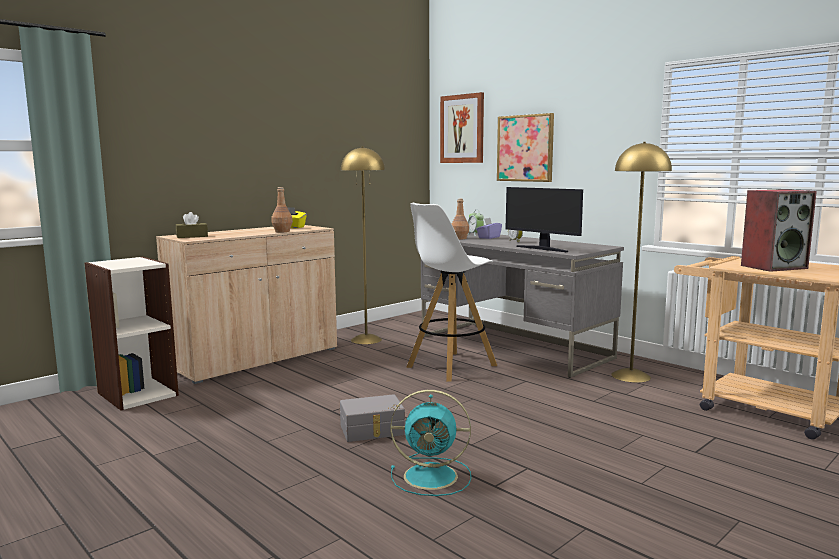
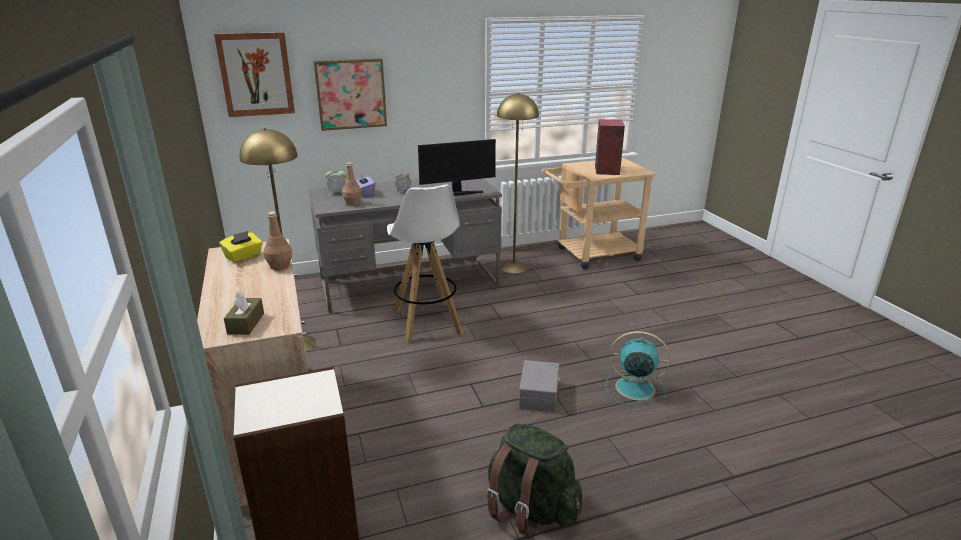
camera: 65 degrees left, 15 degrees up
turquoise fan [390,390,471,496] -> turquoise fan turned 105 degrees counterclockwise [606,331,670,405]
none -> green backpack [486,423,582,537]

